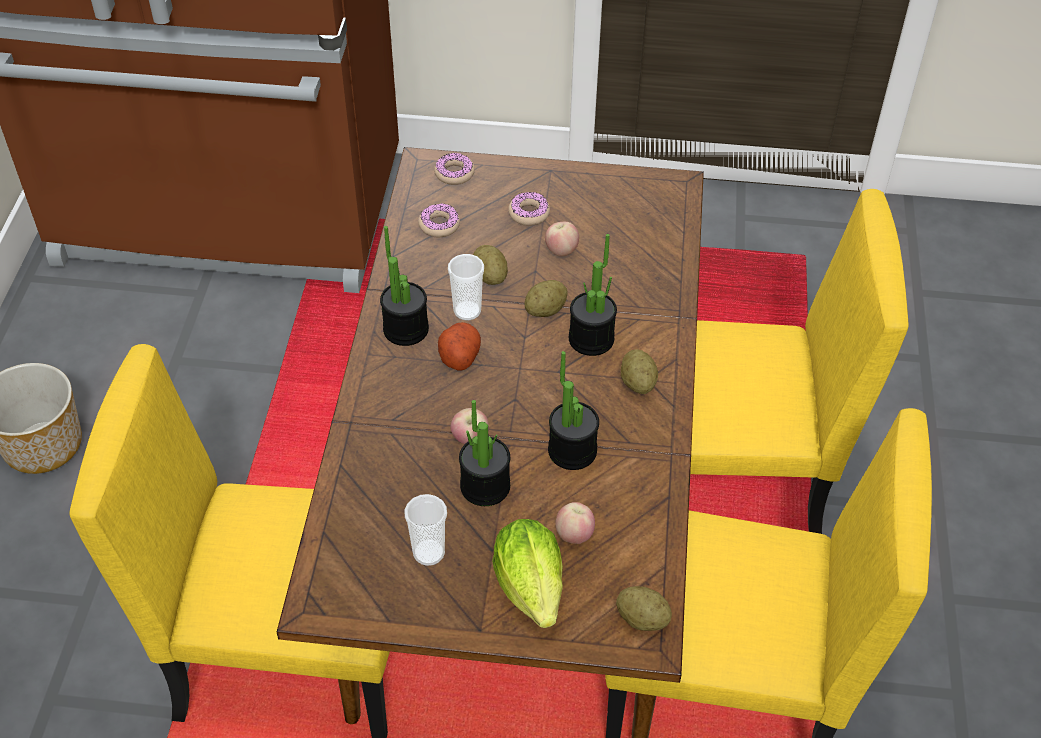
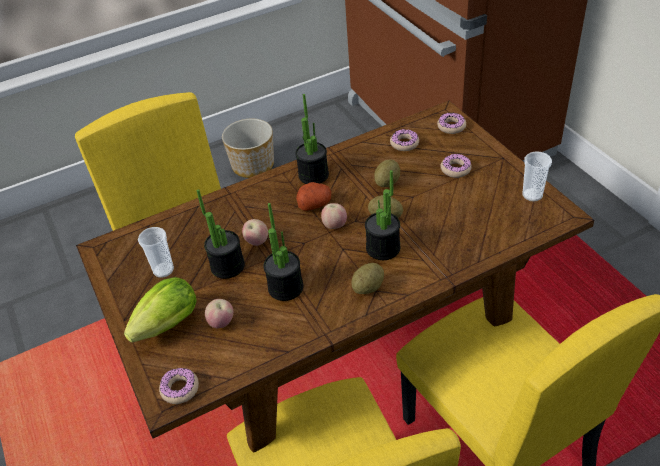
camera: 60 degrees right, 5 degrees down
cup [448,254,484,320] -> cup moved to [522,151,552,201]
apple [545,222,579,257] -> apple moved to [321,203,347,229]
potato [616,586,672,631] -> donut [159,368,199,404]

